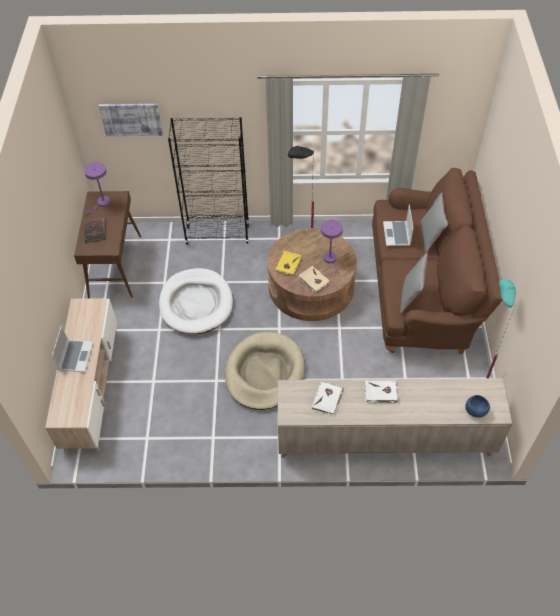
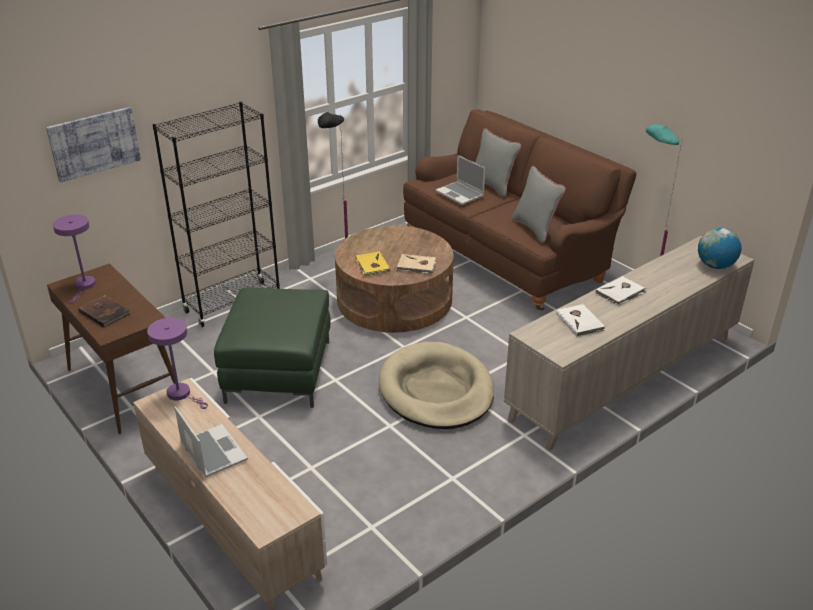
camera: 40 degrees left, 20 degrees down
white dog bed [159,268,233,334] -> green ottoman [214,287,331,408]
purple table lamp [321,220,343,275] -> purple table lamp moved to [147,318,208,409]
blue bowl [465,395,490,418] -> globe [698,228,742,269]

